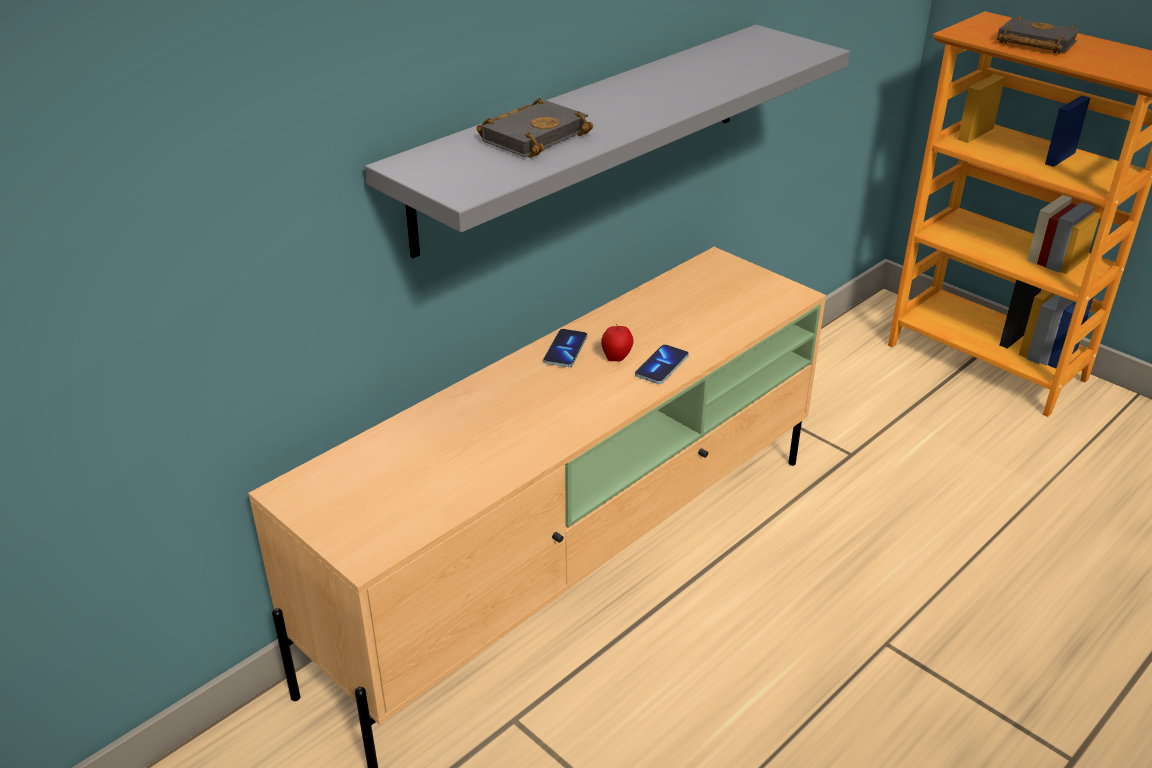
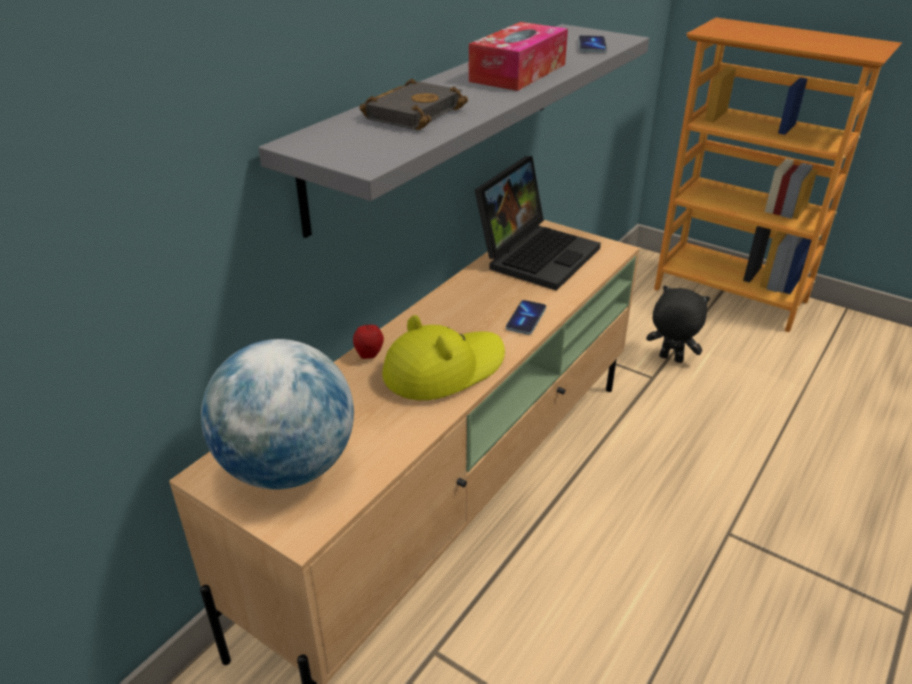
camera: 10 degrees left, 0 degrees up
phone [543,329,587,367] -> phone moved to [578,35,607,53]
apple [601,324,633,361] -> apple moved to [353,323,384,359]
black book [997,15,1080,54] -> none
none -> globe [201,339,354,490]
none -> yellow hat [382,315,505,400]
none -> tissue box [468,22,568,91]
none -> laptop [475,156,601,291]
none -> black plush toy [646,285,710,363]

